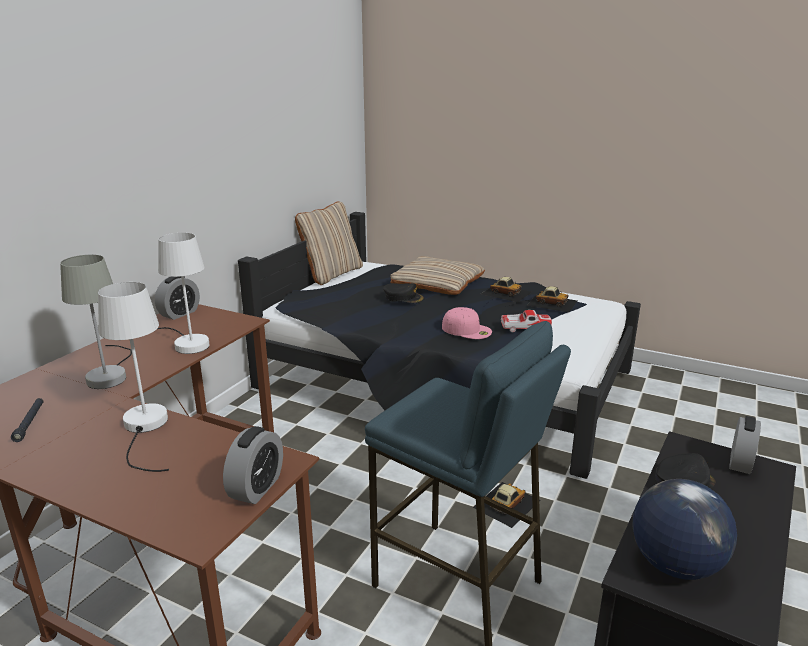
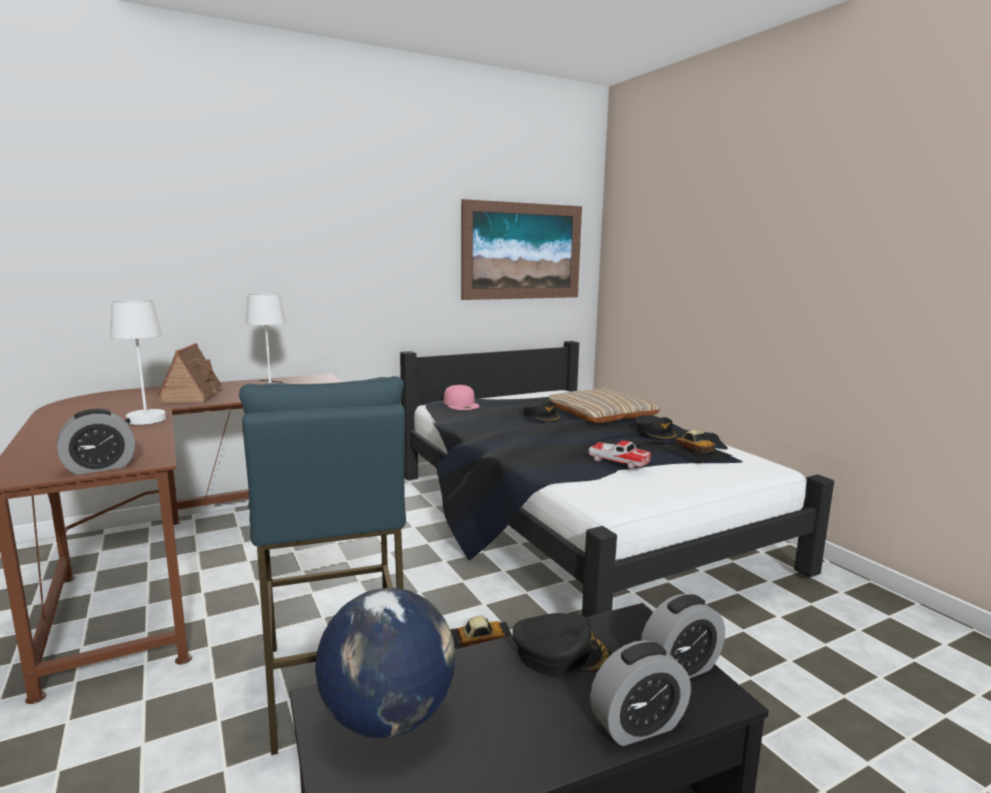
camera: 35 degrees right, 10 degrees down
black flashlight [11,398,43,442] -> none
grey table lamp [60,255,132,389] -> toy house [157,343,222,403]
alarm clock [155,276,200,320] -> alarm clock moved to [590,640,691,746]
beige pillow [295,201,363,285] -> none
pink cap [442,307,492,339] -> pink cap moved to [444,385,479,410]
toy car [481,277,532,302] -> black cap [635,415,678,440]
none -> picture [461,199,582,300]

